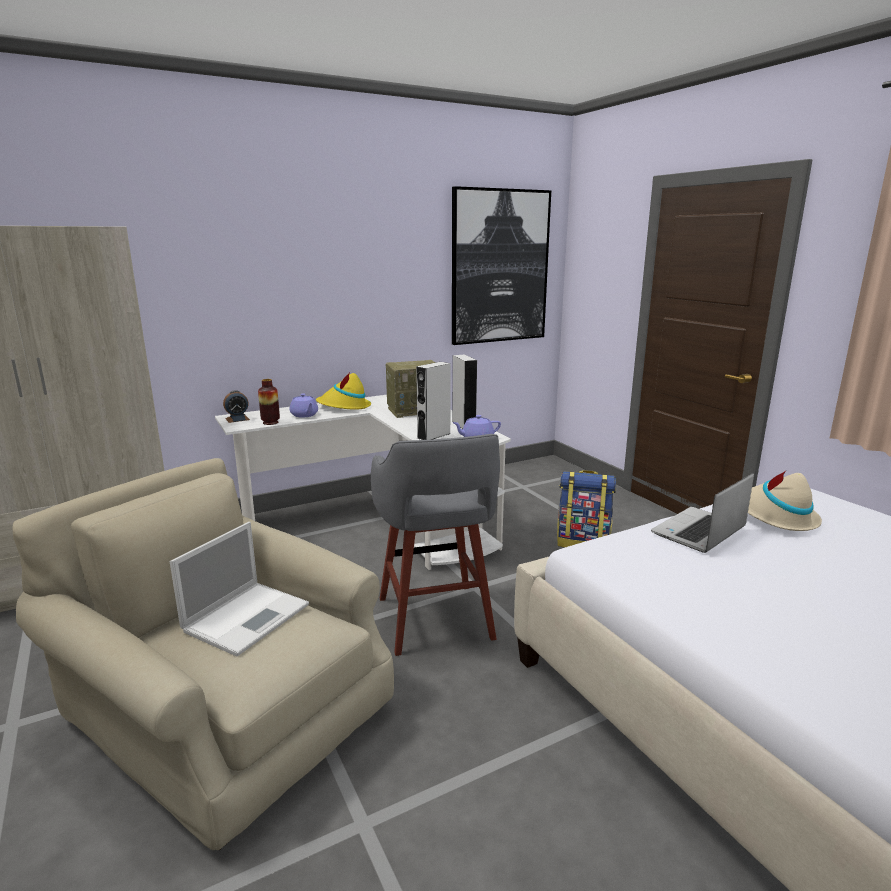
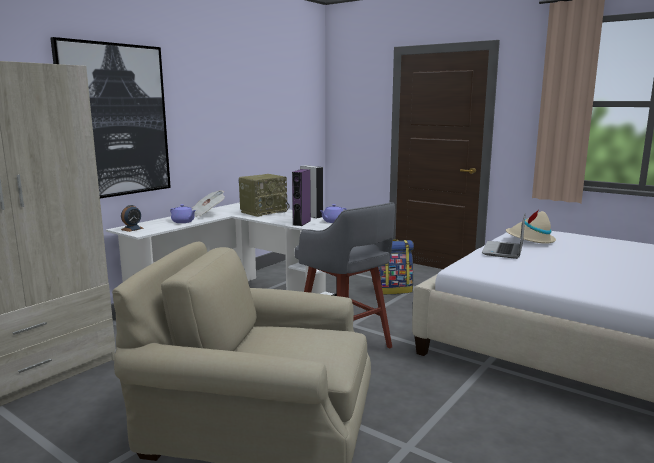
camera: 25 degrees left, 5 degrees down
laptop [170,522,309,657] -> none
vase [258,379,280,425] -> none
yellow hat [316,373,371,410] -> newspaper [192,190,225,217]
grey speaker [416,362,451,440] -> purple speaker [292,169,311,226]
picture [452,186,551,345] -> picture moved to [50,37,171,198]

